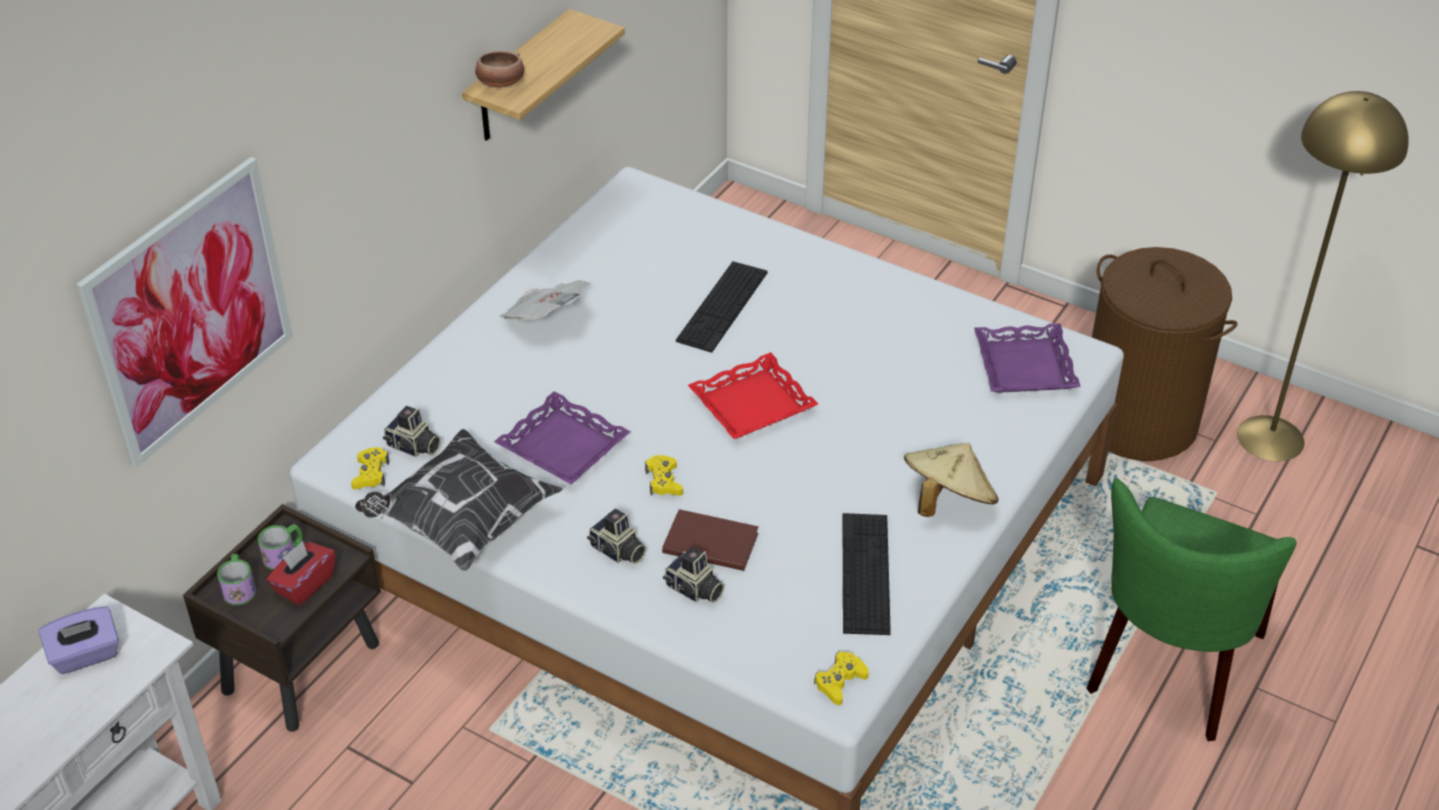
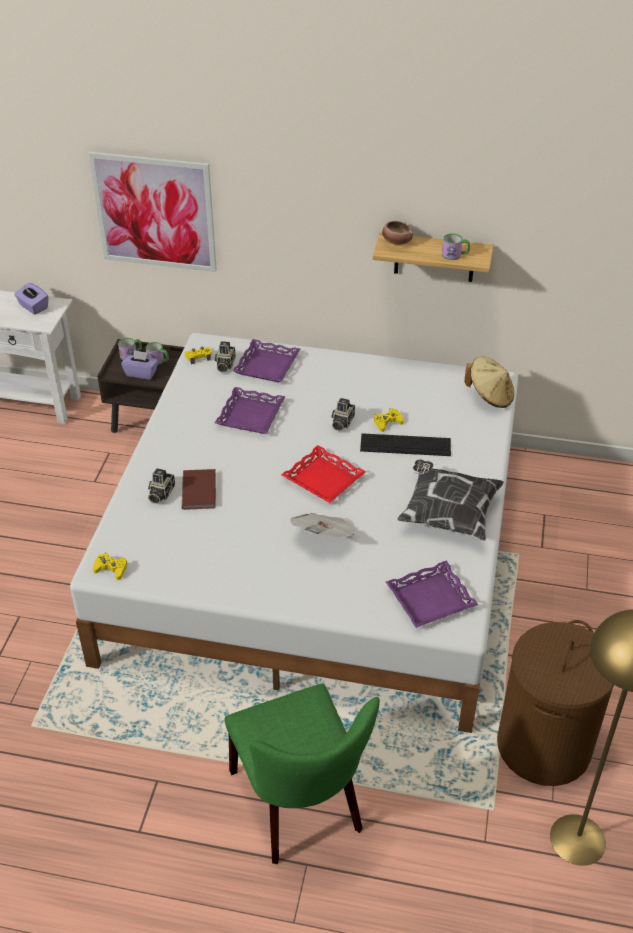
camera: 70 degrees right, 0 degrees up
red tissue box [266,541,336,605] -> purple tissue box [121,350,158,380]
pillow [355,429,562,571] -> pillow moved to [398,460,504,540]
newspaper [499,280,590,321] -> newspaper moved to [290,513,354,537]
camera [587,509,646,564] -> camera moved to [331,398,355,431]
yellow game controller [645,455,683,496] -> yellow game controller moved to [374,408,403,432]
keyboard [842,513,891,635] -> none
beige hat [904,443,998,517] -> beige hat moved to [464,356,514,408]
green chair [1086,478,1296,741] -> green chair turned 120 degrees counterclockwise [224,683,380,864]
none -> purple tray [233,339,300,382]
none -> mug [442,233,470,260]

